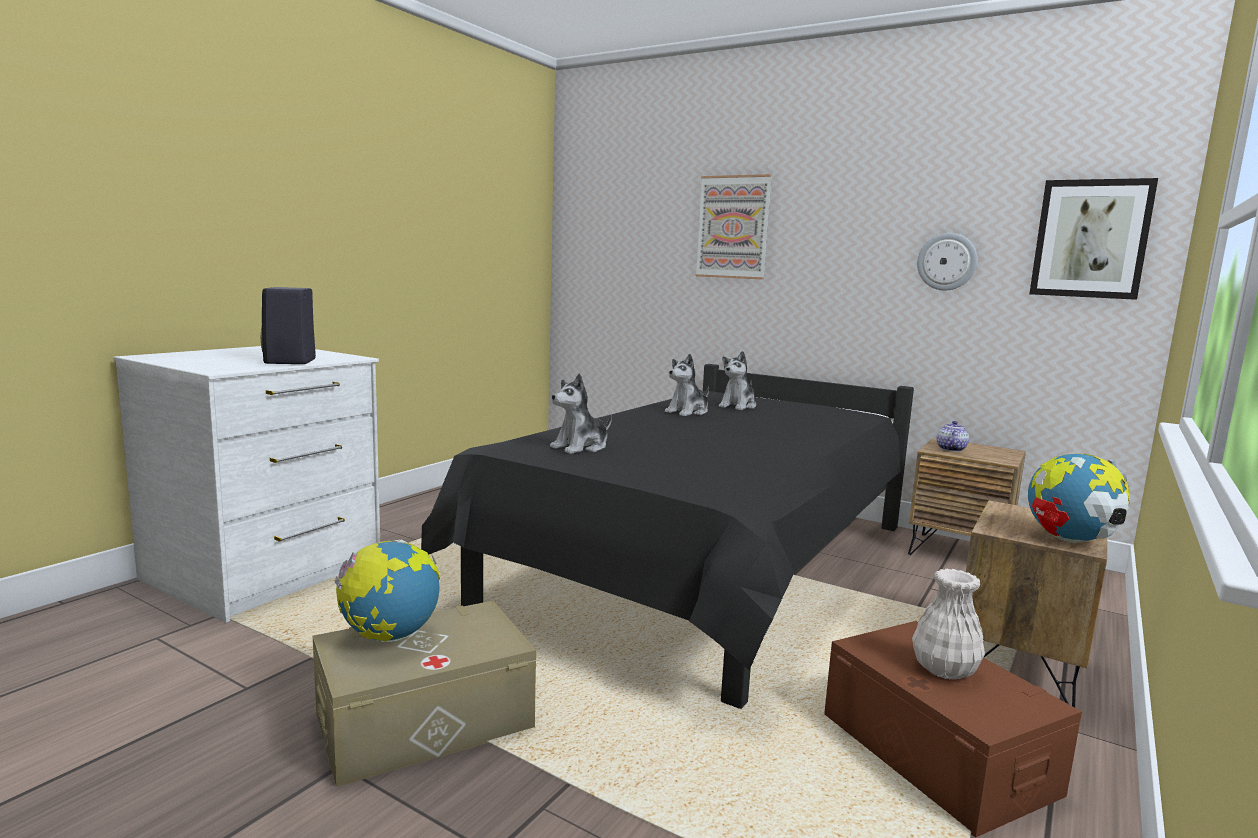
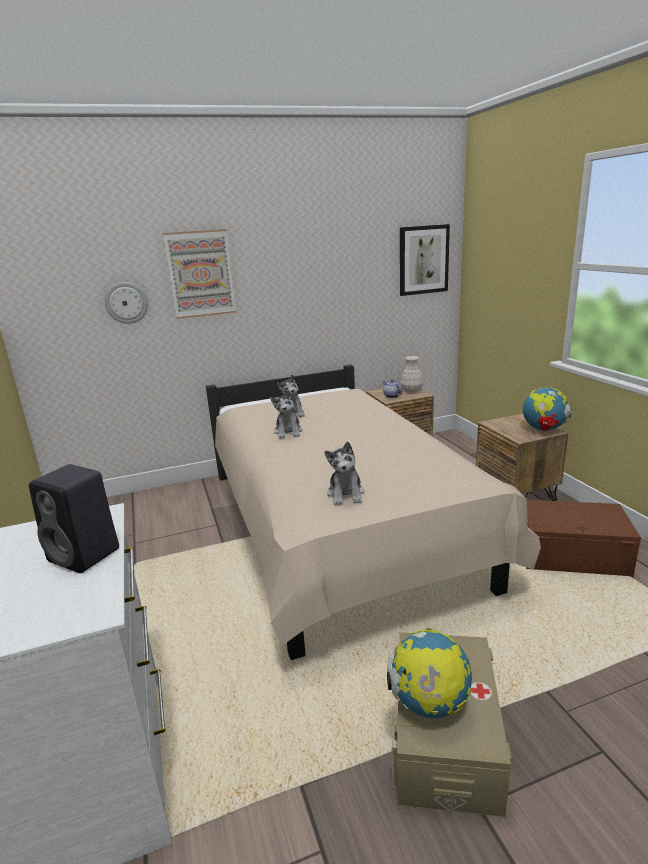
camera: 50 degrees left, 10 degrees up
black bed [421,364,914,709] -> beige bed [206,365,541,660]
white vase [912,569,985,680] -> white vase moved to [401,356,423,393]
wall clock [917,233,978,290] -> wall clock moved to [104,282,148,324]

